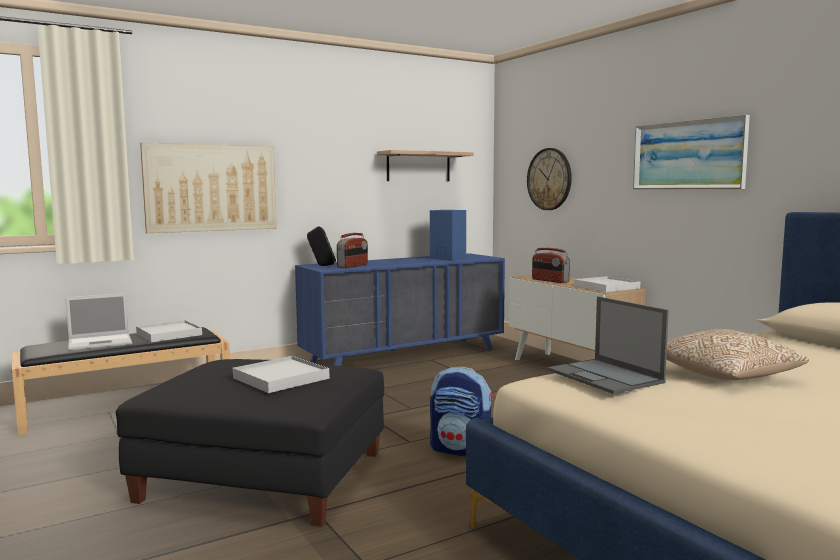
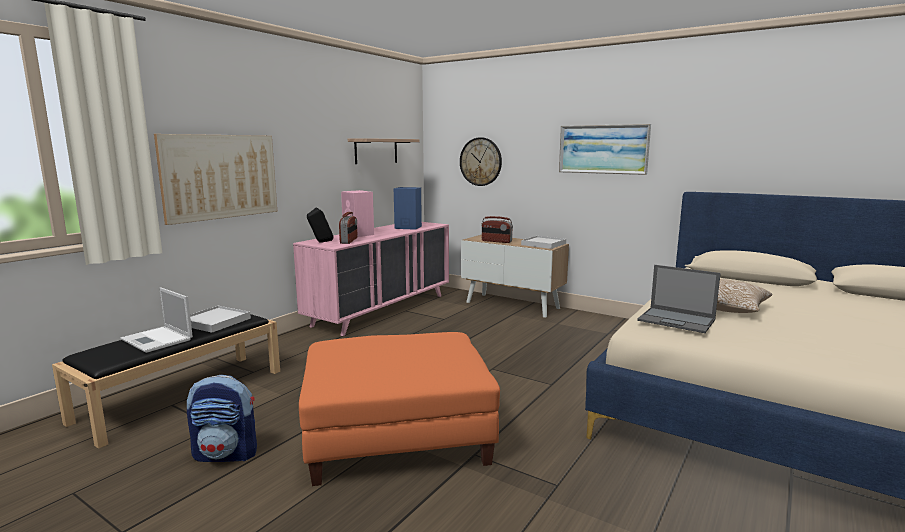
camera: 25 degrees left, 5 degrees up
laptop [65,293,132,351] -> laptop turned 90 degrees clockwise [120,287,193,353]
black ottoman [116,359,384,527] -> orange ottoman [299,332,500,486]
white tray [233,356,329,393] -> none
blue dresser [295,253,505,366] -> pink dresser [293,222,449,336]
backpack [430,367,494,456] -> backpack moved to [187,374,257,462]
none -> pink speaker [341,190,374,237]

